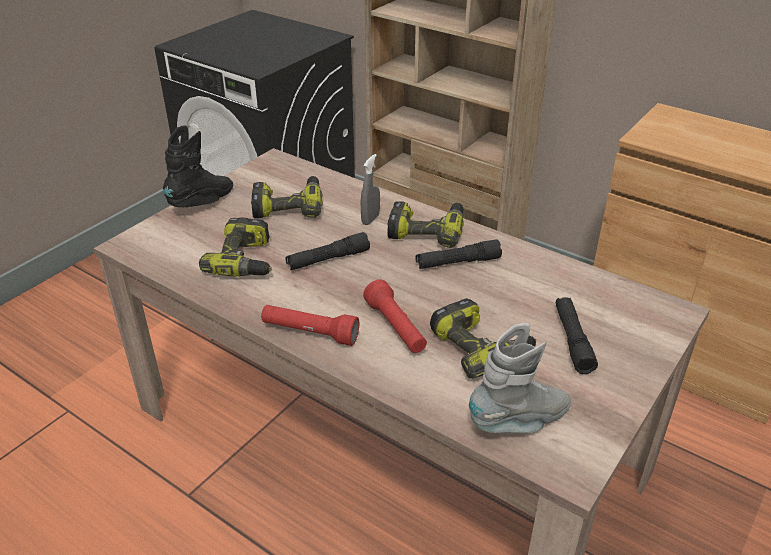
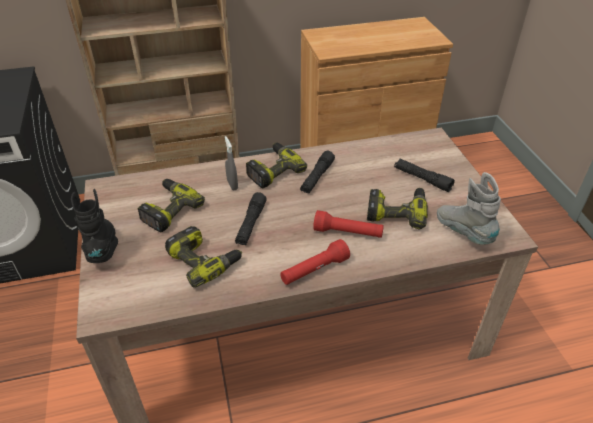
camera: 50 degrees left, 5 degrees up
grey boot [469,323,571,433] -> grey boot turned 45 degrees counterclockwise [437,172,501,245]

